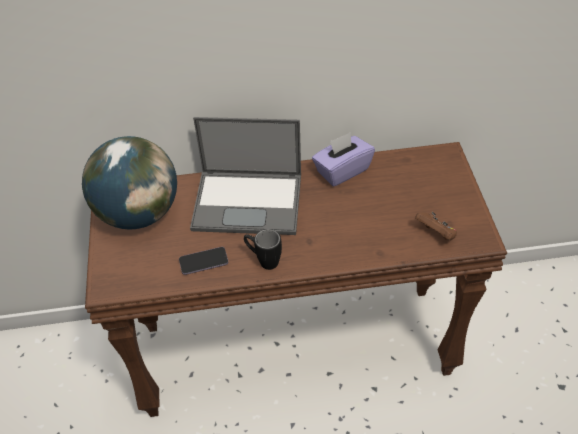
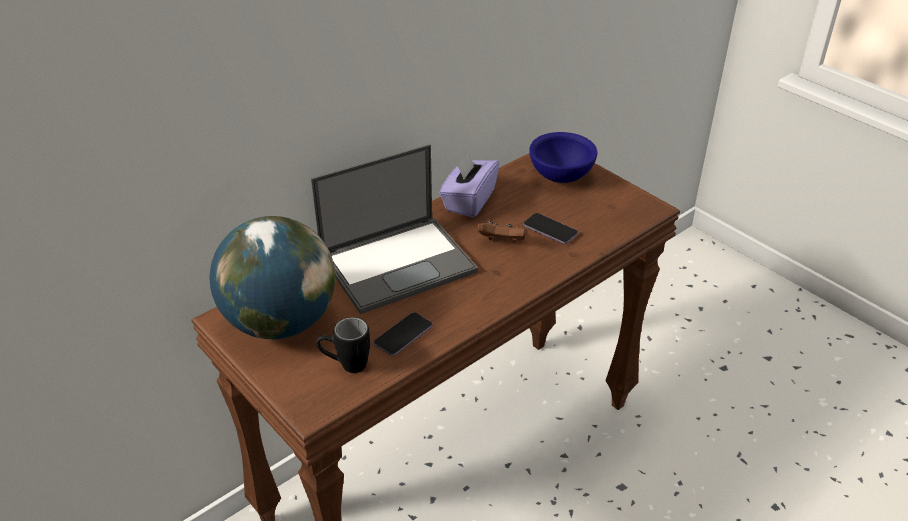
camera: 35 degrees left, 10 degrees down
black mug [244,229,282,270] -> black mug moved to [317,317,370,373]
brown game controller [415,212,457,240] -> brown game controller moved to [477,221,527,243]
none -> phone [523,213,578,244]
none -> blue bowl [529,132,597,183]

